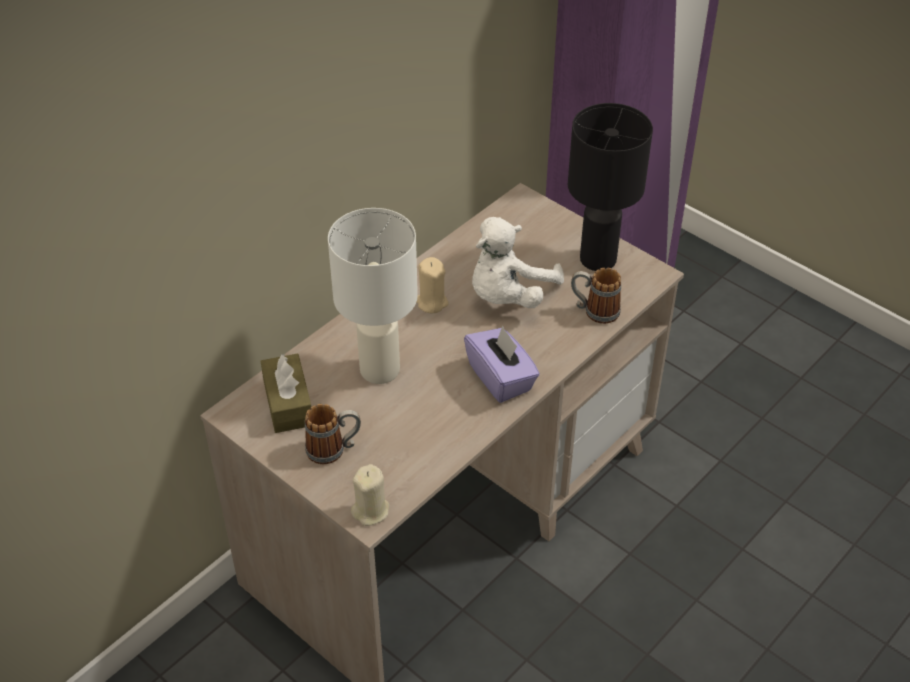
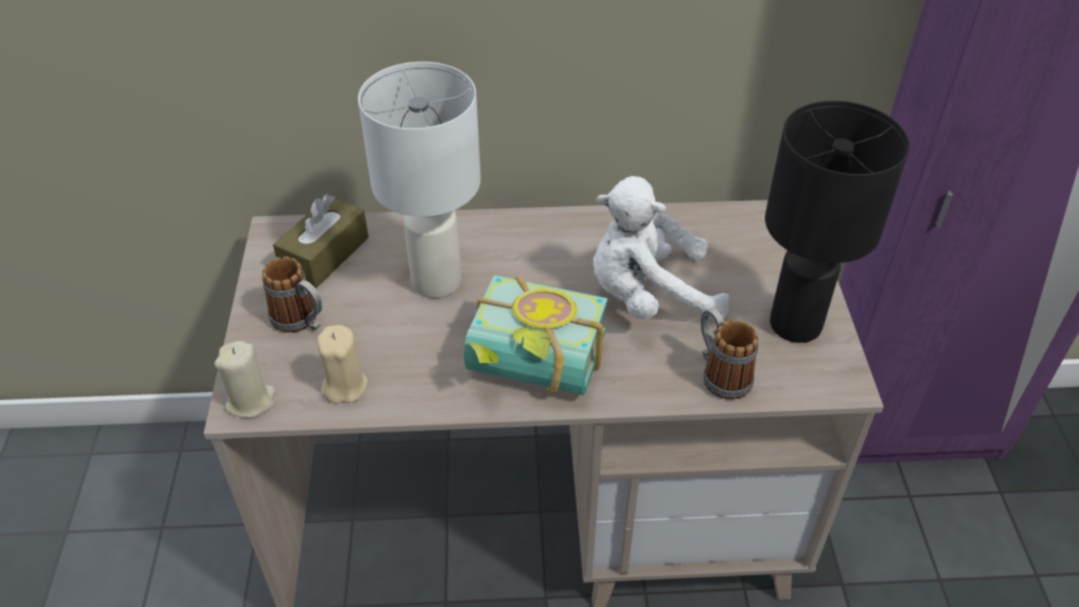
camera: 45 degrees right, 0 degrees up
beige candle [416,257,449,313] -> beige candle moved to [317,325,368,403]
purple tissue box [464,325,540,403] -> book [464,275,608,395]

